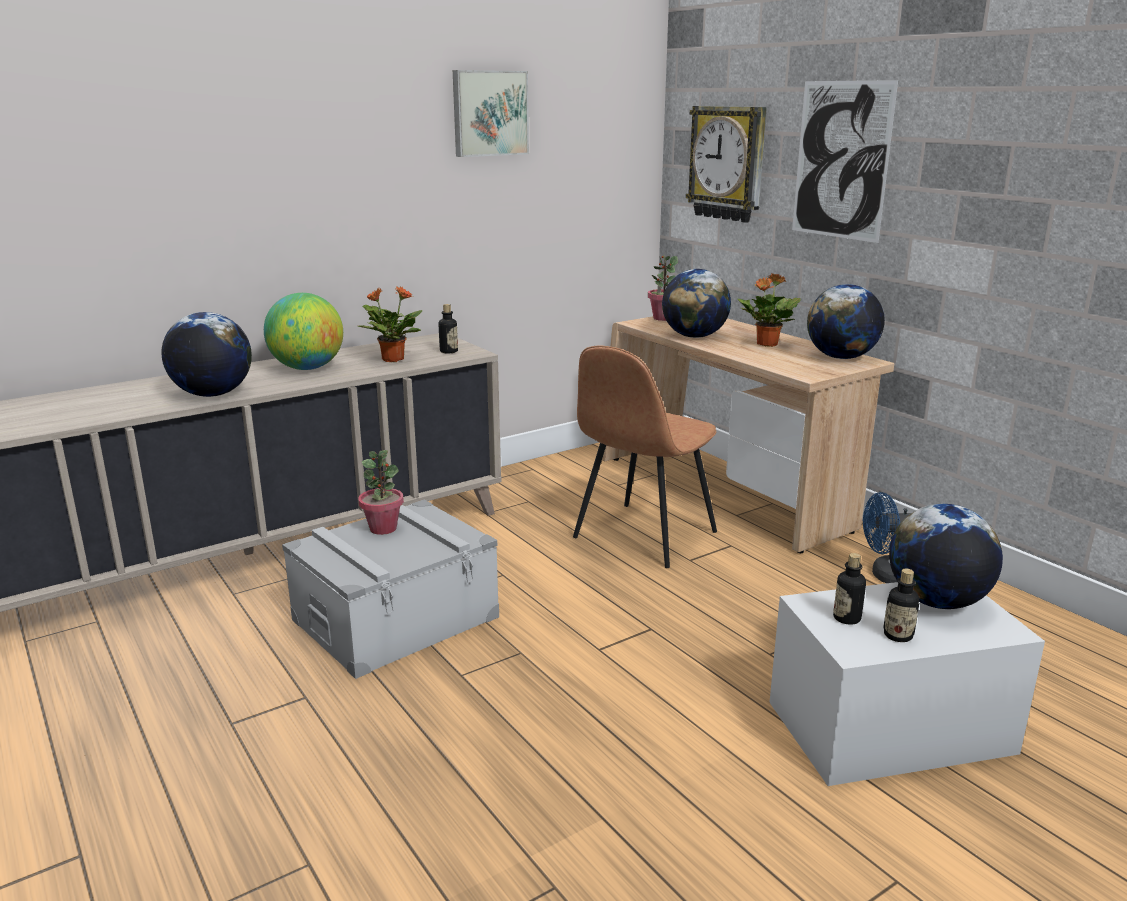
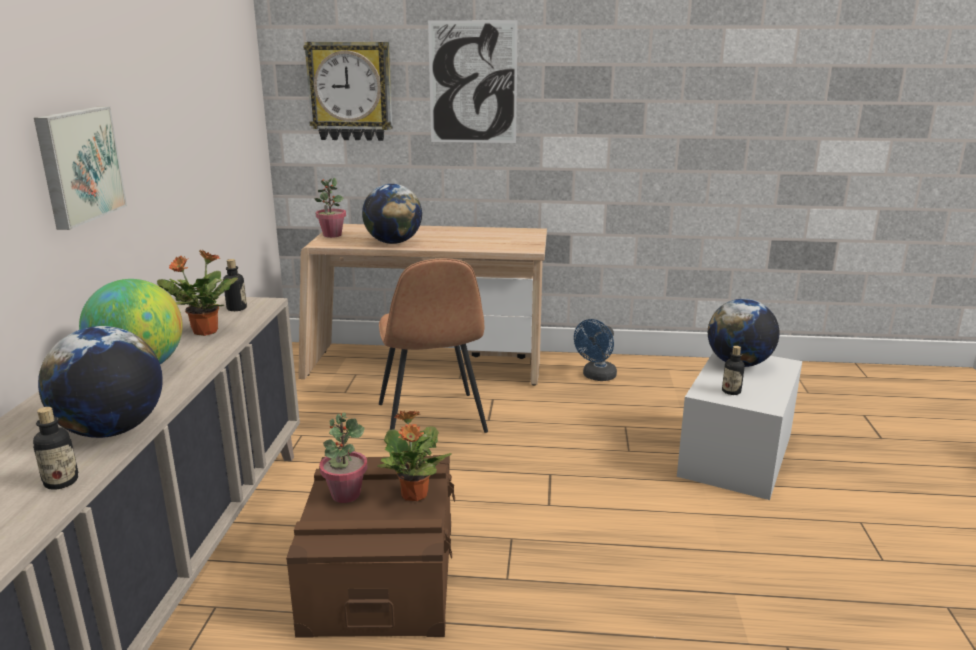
camera: 50 degrees left, 0 degrees up
grey storage box [282,500,499,679] -> brown storage box [286,455,455,638]
picture [453,70,529,157] -> picture moved to [34,106,127,230]
potted plant [738,273,801,347] -> potted plant moved to [377,411,452,501]
globe [807,284,885,359] -> none
bottle [883,569,919,642] -> bottle moved to [33,407,78,490]

